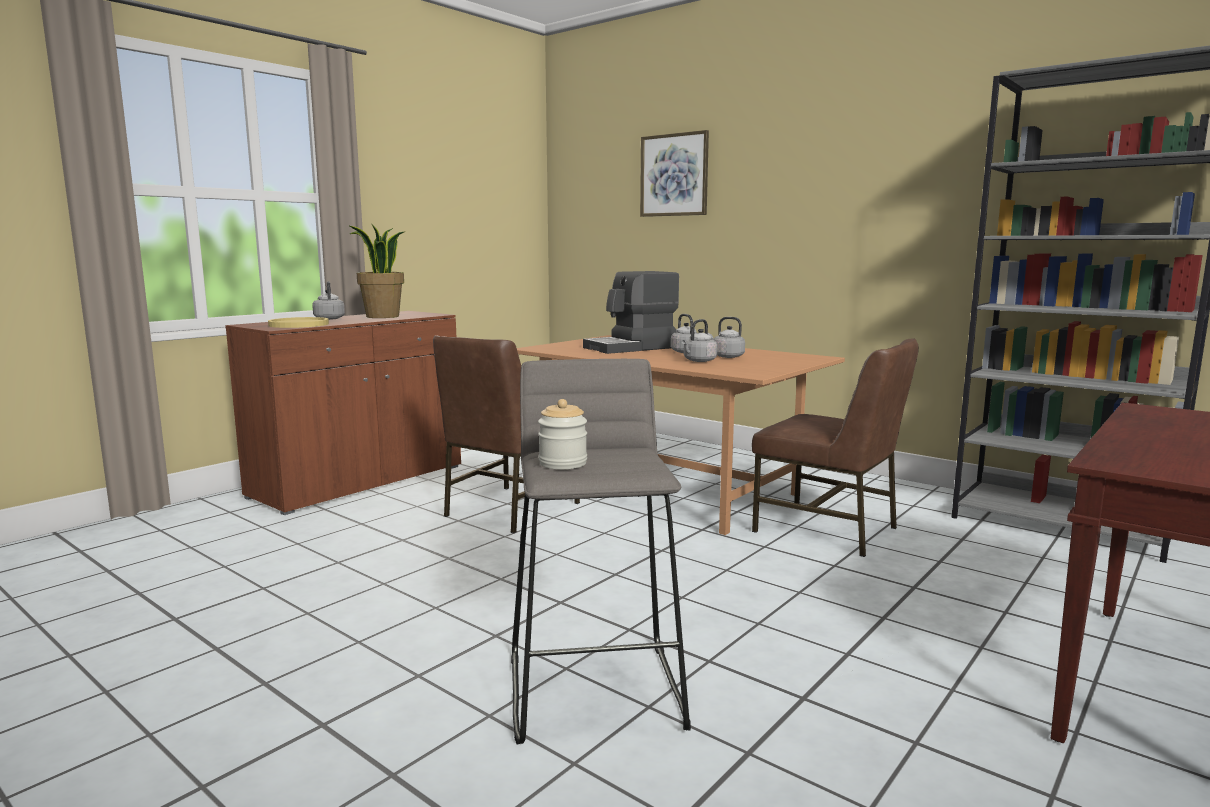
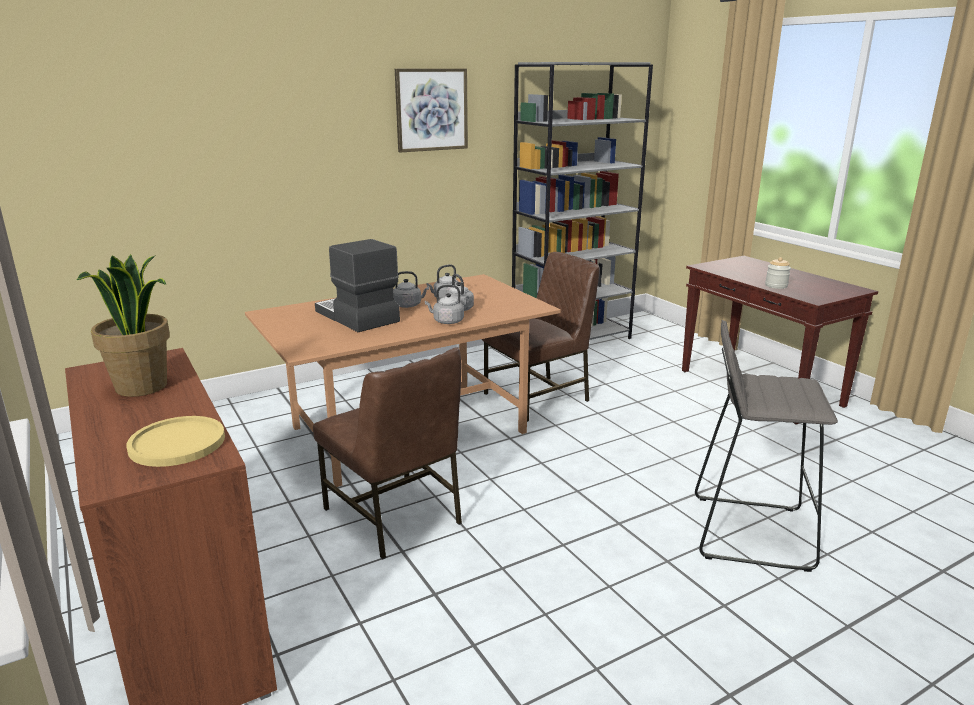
camera: 70 degrees left, 10 degrees up
grey kettle [312,281,345,320] -> grey kettle moved to [425,285,464,324]
jar [538,399,587,470] -> jar moved to [765,257,791,289]
coffee machine [583,271,679,354] -> coffee machine turned 150 degrees clockwise [315,239,400,332]
picture [640,130,709,217] -> picture moved to [395,69,468,152]

